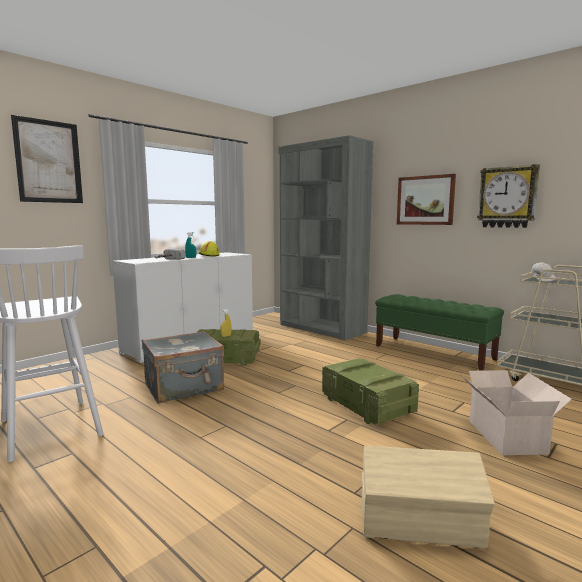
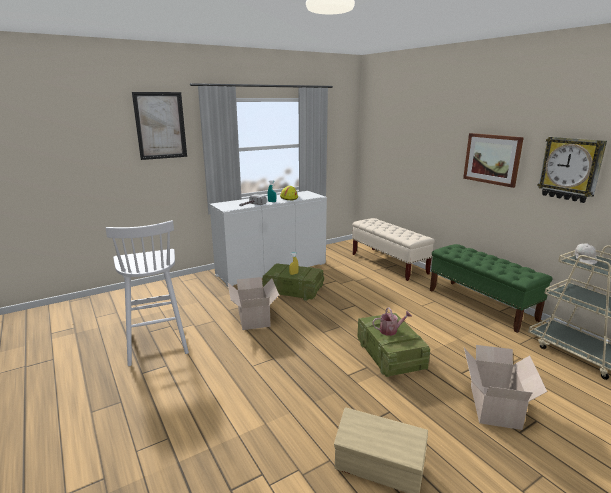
camera: 15 degrees right, 10 degrees up
grey suitcase [142,331,224,403] -> cardboard box [228,277,279,330]
grey bookcase [278,135,373,341] -> beige bench [352,218,435,281]
none -> watering can [373,307,412,336]

